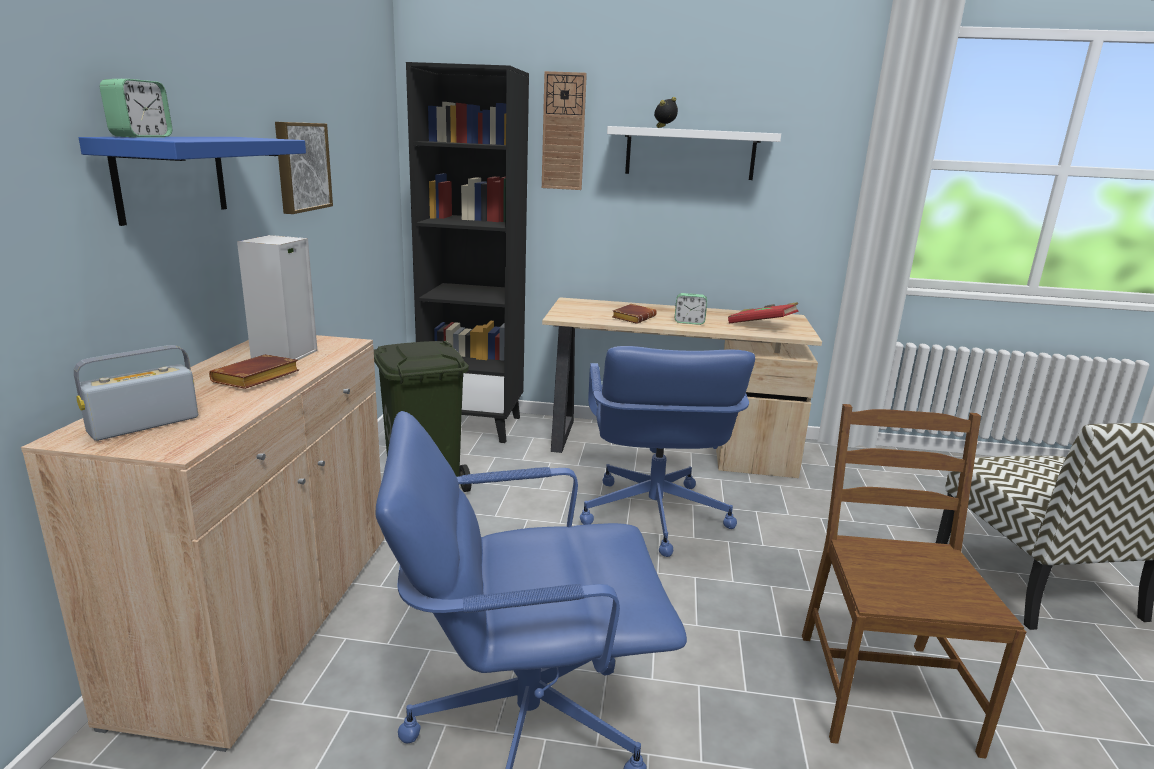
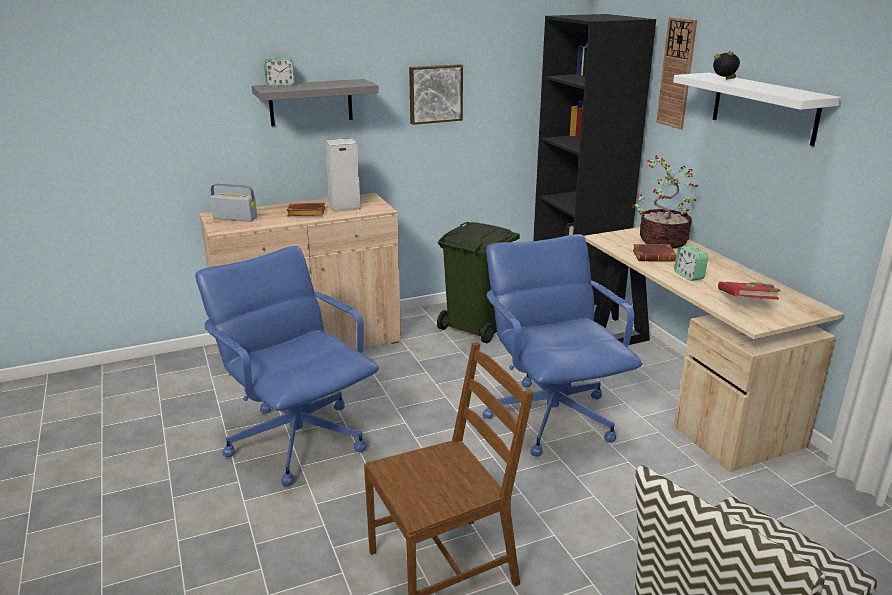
camera: 60 degrees right, 5 degrees up
blue shelf [79,137,306,226] -> grey shelf [252,79,379,126]
blue office chair [580,346,755,557] -> blue office chair turned 105 degrees clockwise [482,234,642,457]
none -> potted plant [632,155,698,248]

